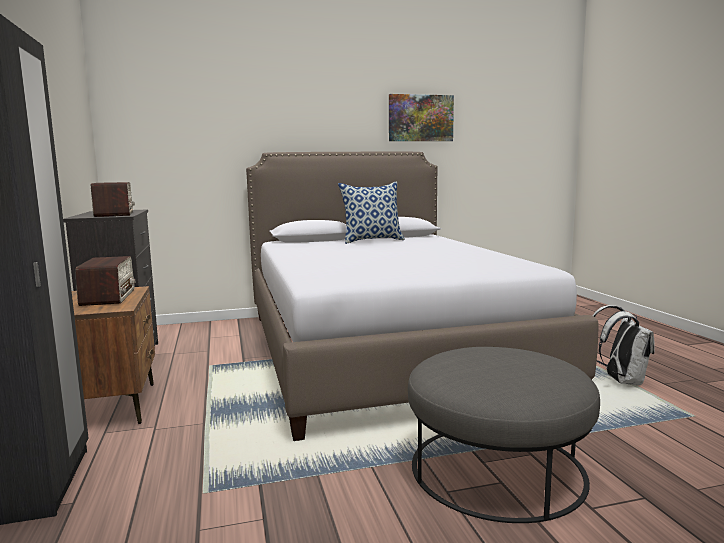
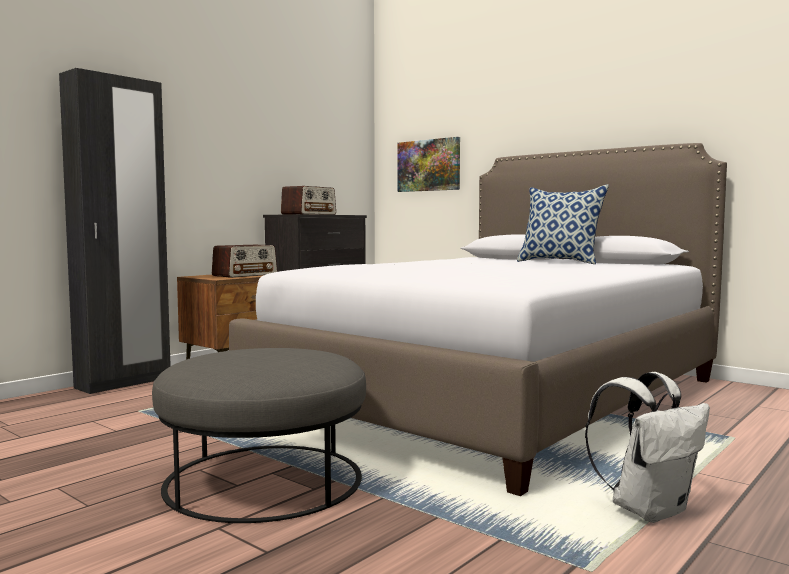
camera: 55 degrees right, 5 degrees down
picture [389,94,454,141] -> picture moved to [397,137,460,192]

